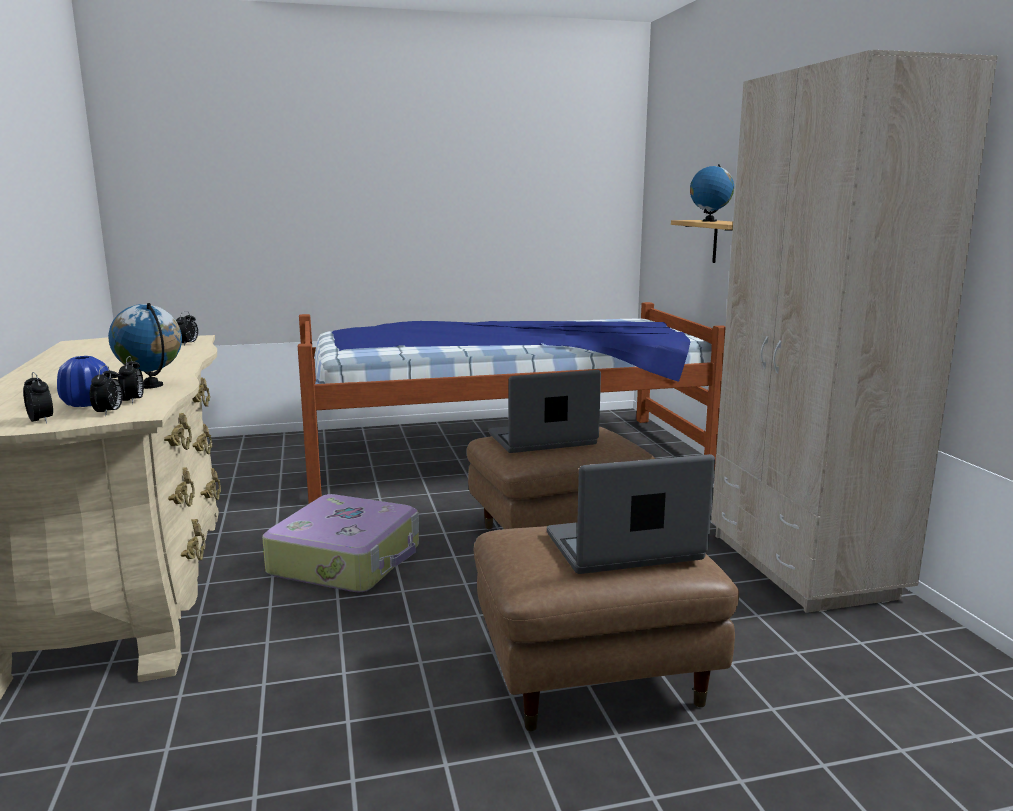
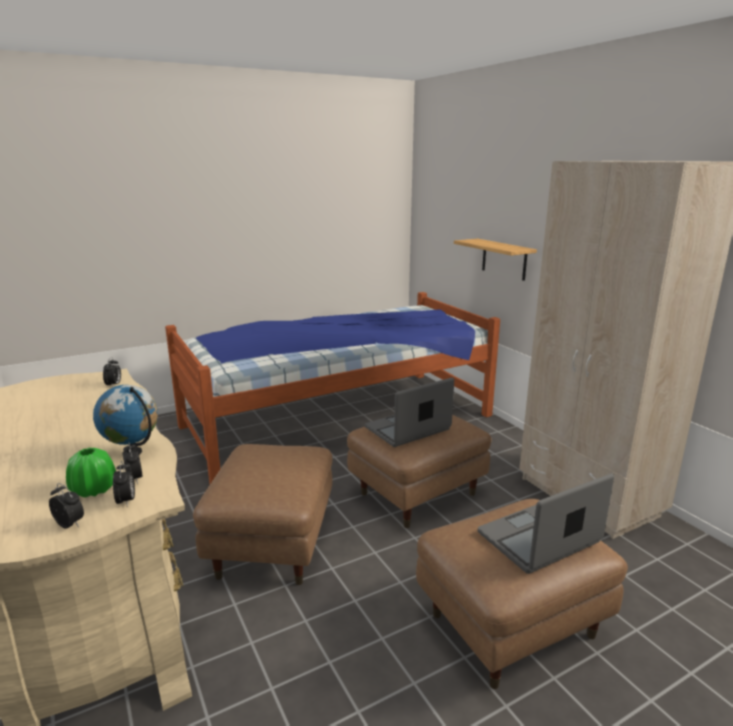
camera: 15 degrees left, 5 degrees up
blue vase [57,356,112,407] -> green vase [66,448,116,498]
suitcase [262,494,419,592] -> brown ottoman [193,444,332,585]
globe [690,164,734,222] -> none

